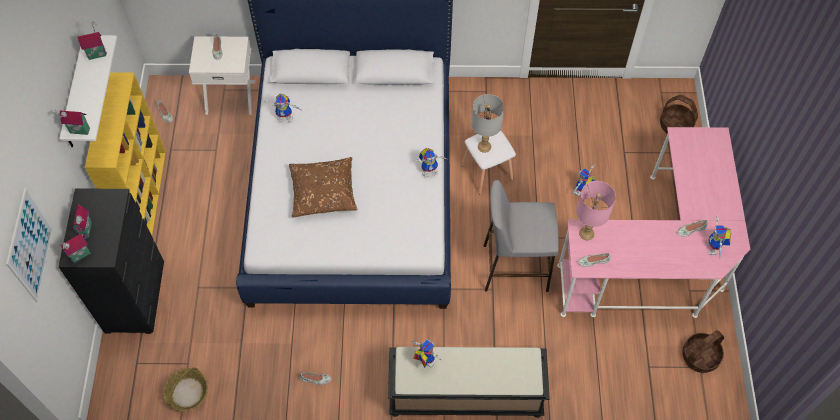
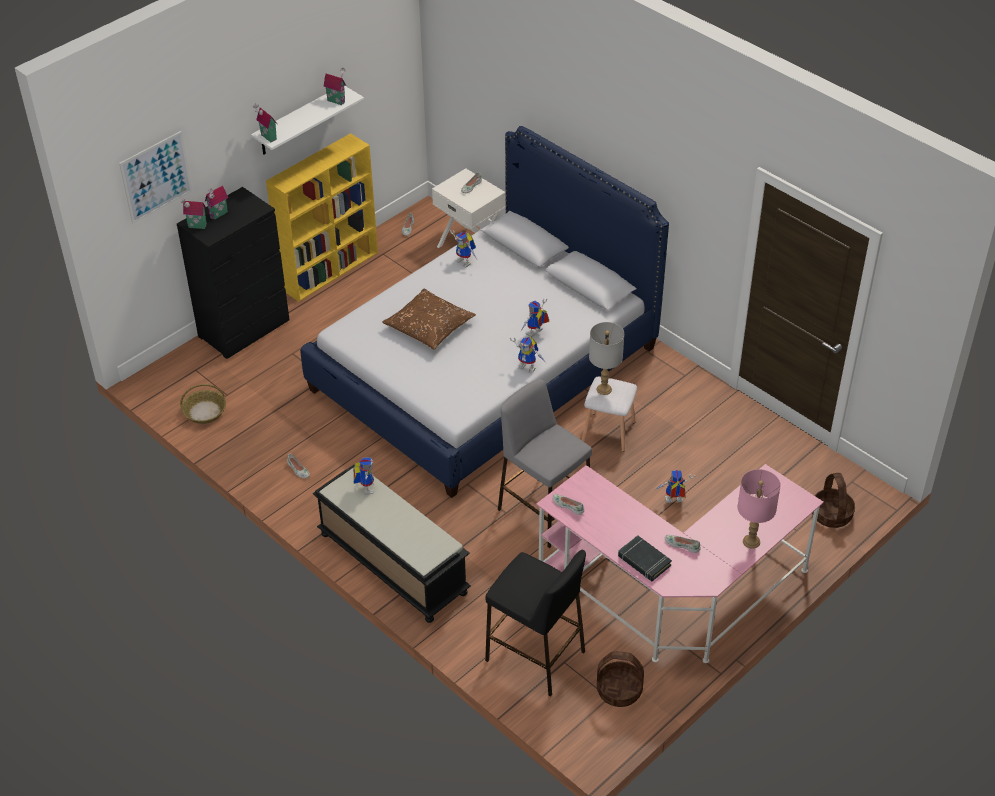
camera: 45 degrees right, 15 degrees down
pink table lamp [576,181,616,240] -> pink table lamp moved to [737,469,781,549]
toy robot [706,215,731,257] -> toy robot moved to [521,298,549,338]
none -> black stool [485,550,586,697]
none -> black book [618,535,672,581]

